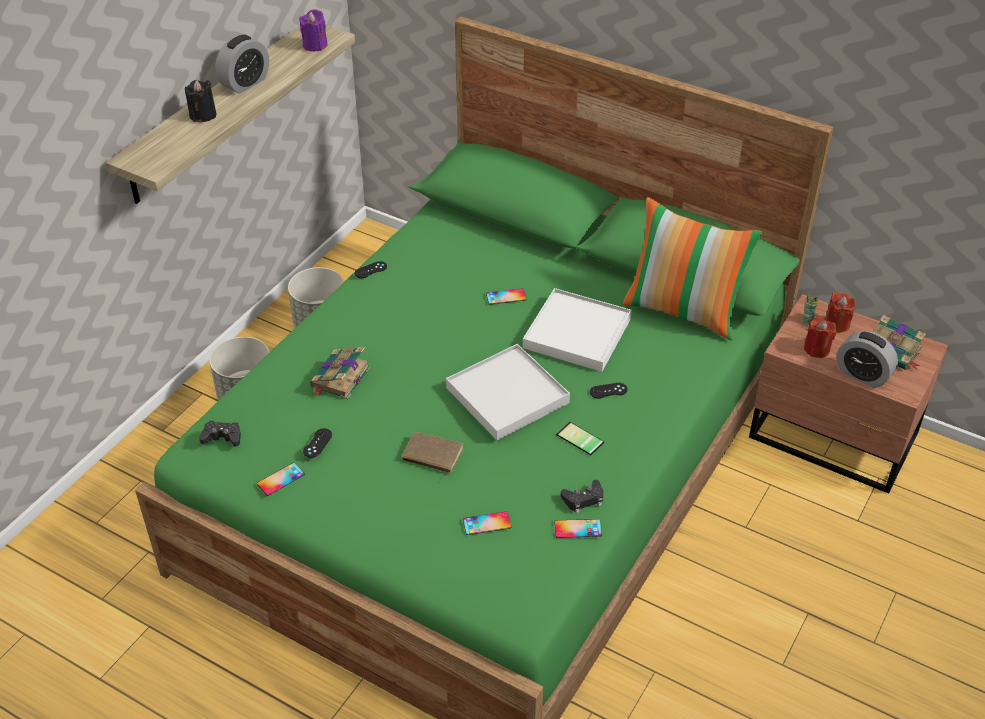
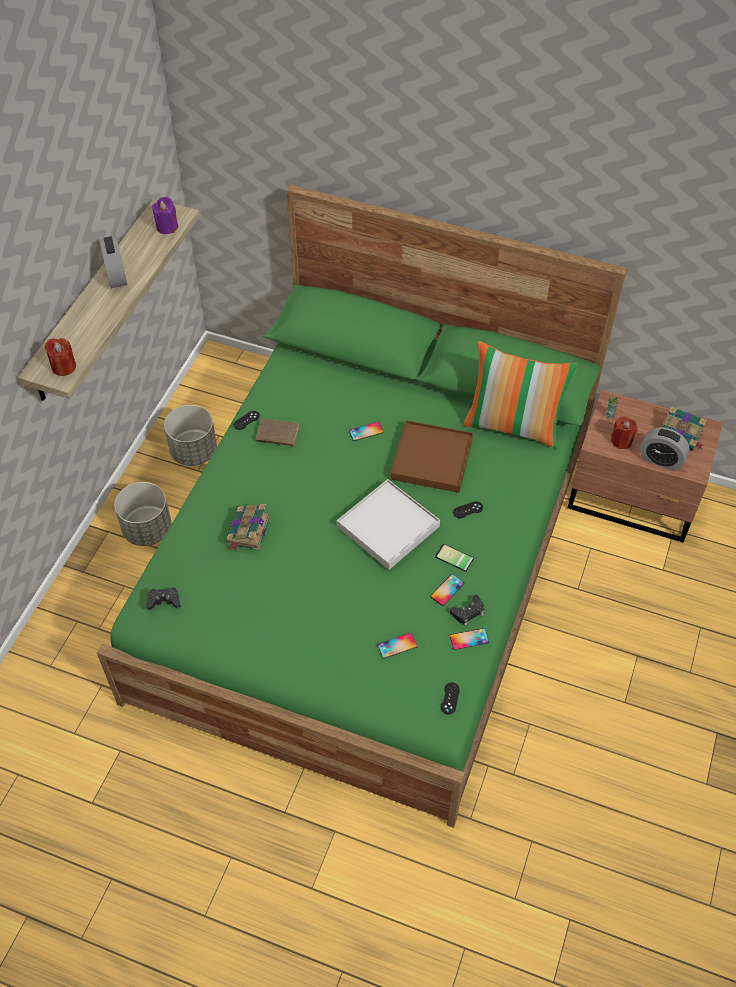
camera: 10 degrees left, 10 degrees up
black candle [185,80,216,122] -> none
alarm clock [215,34,269,94] -> alarm clock turned 135 degrees clockwise [99,237,127,288]
phone [257,462,305,496] -> phone moved to [430,574,465,606]
black game controller [303,428,332,458] -> black game controller moved to [441,682,460,715]
brown book [402,432,464,479] -> brown book moved to [256,419,300,451]
white tray [523,288,632,372] -> brown tray [390,420,473,493]
red candle [825,292,856,333] -> red candle moved to [45,338,76,376]

